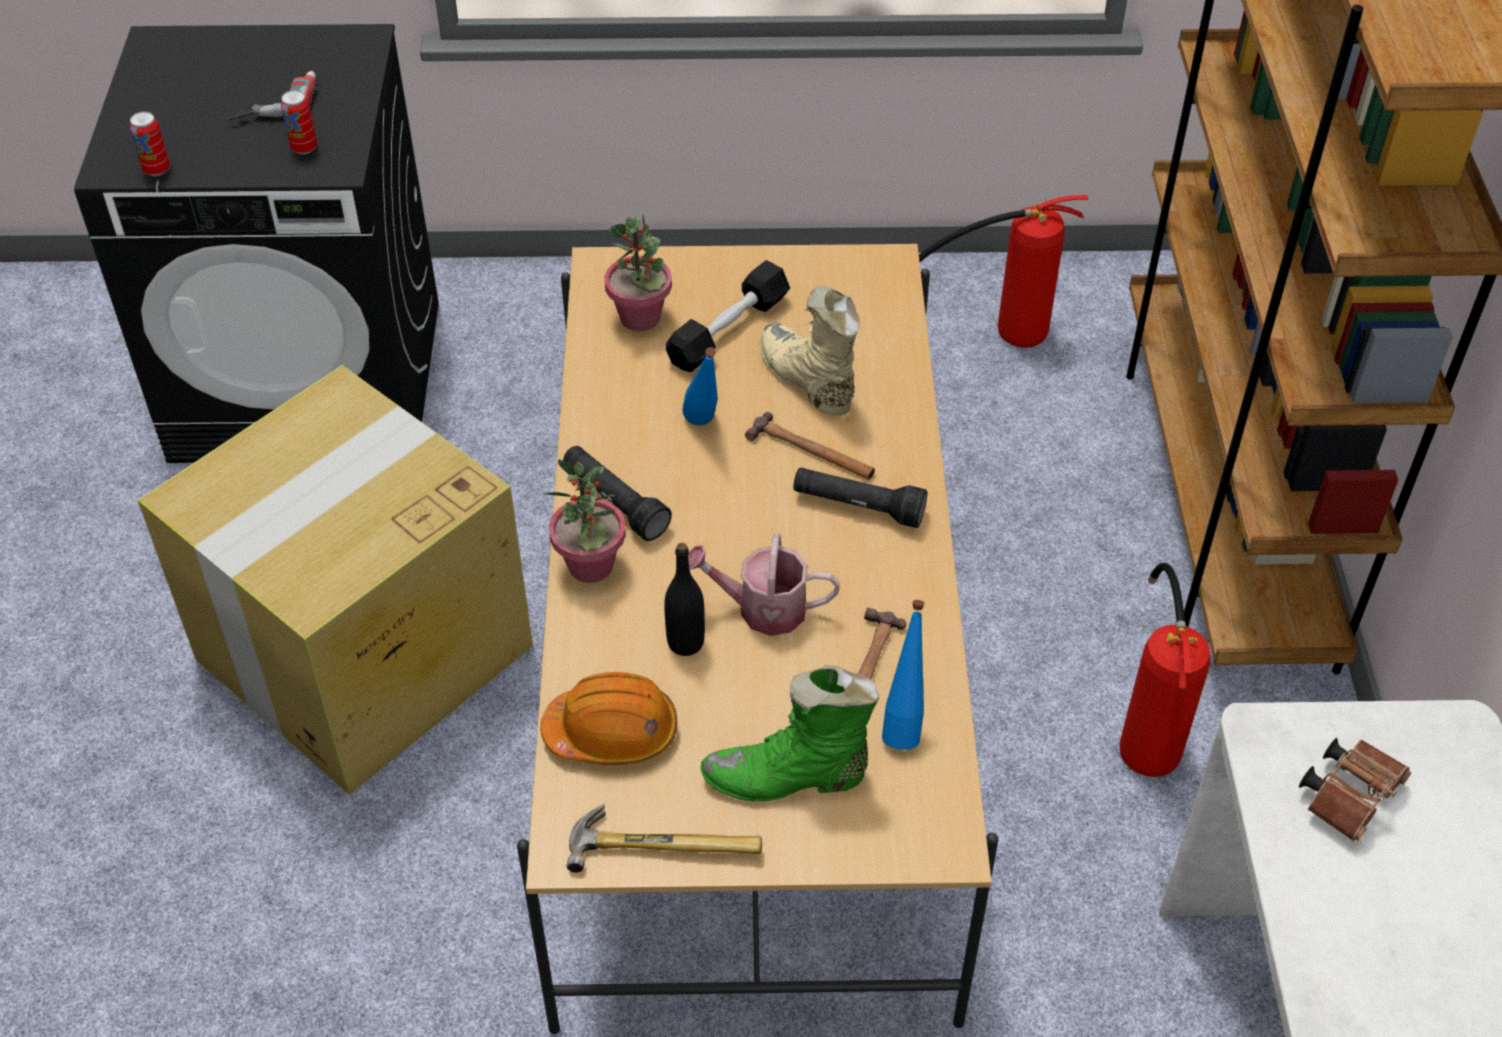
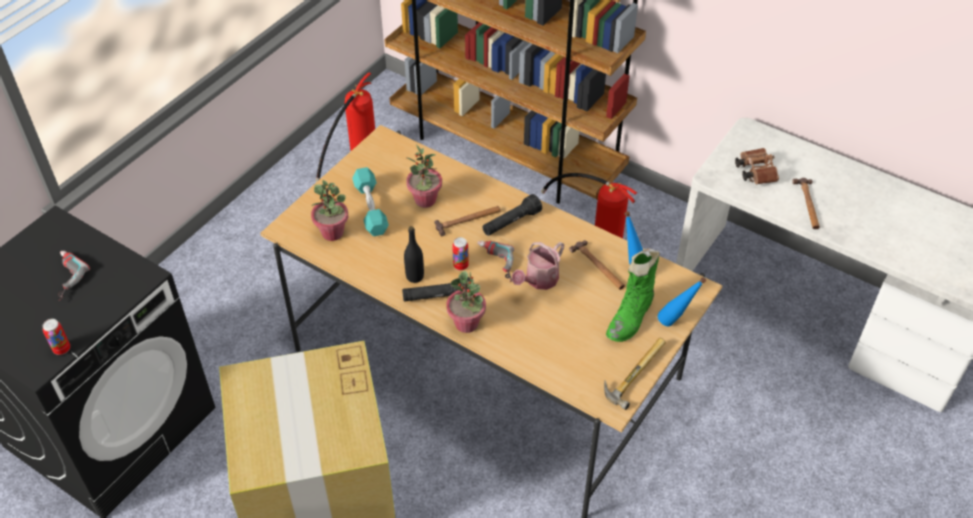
camera: 55 degrees left, 0 degrees up
can [281,90,317,154] -> can moved to [452,237,469,270]
orange hard hat [540,672,677,765] -> none
black bottle [664,543,705,656] -> black bottle moved to [404,226,424,283]
black dumbbell [666,260,790,372] -> turquoise dumbbell [352,167,389,236]
blue bottle [682,347,718,425] -> blue bottle moved to [658,277,706,326]
beige boot [760,286,860,415] -> potted plant [406,144,442,208]
none -> power drill [477,241,514,283]
none -> hammer [792,178,820,229]

